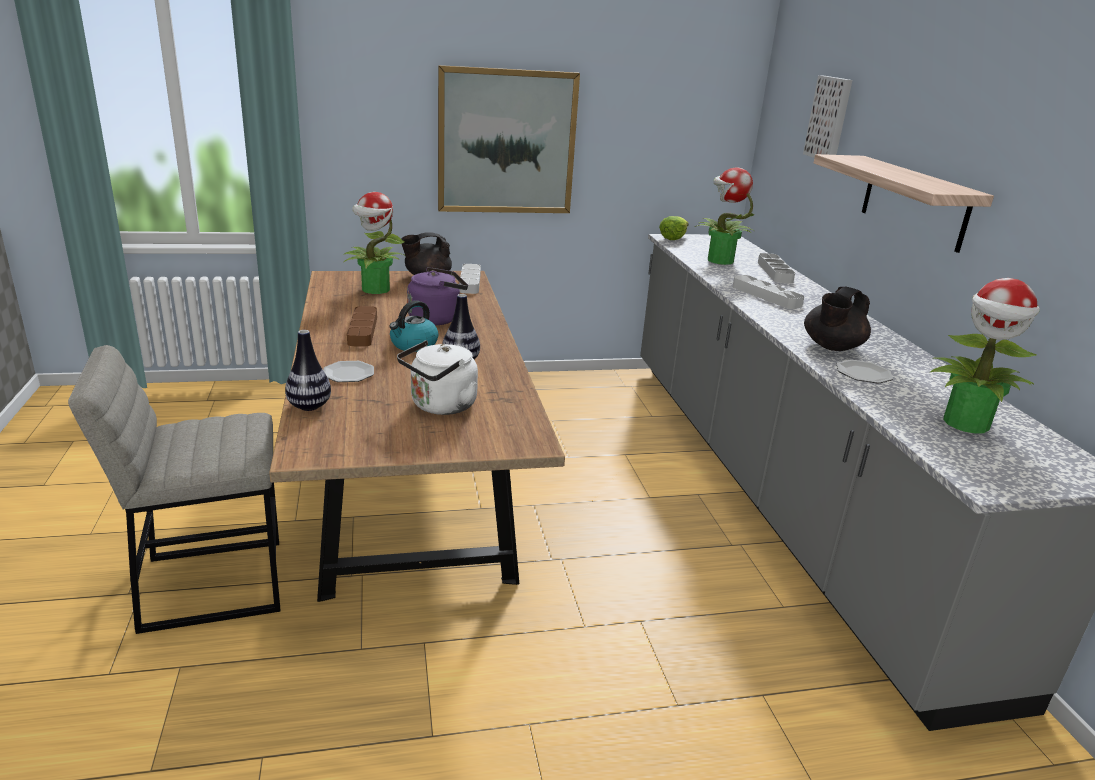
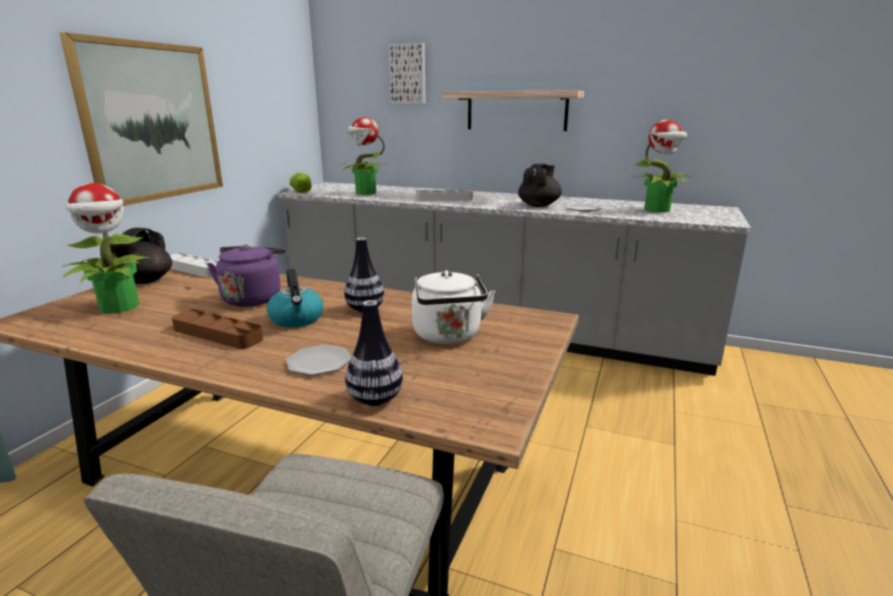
camera: 55 degrees left, 5 degrees down
grey tray [758,253,795,283] -> none
black teapot [804,287,871,351] -> black teapot turned 135 degrees counterclockwise [518,164,562,207]

